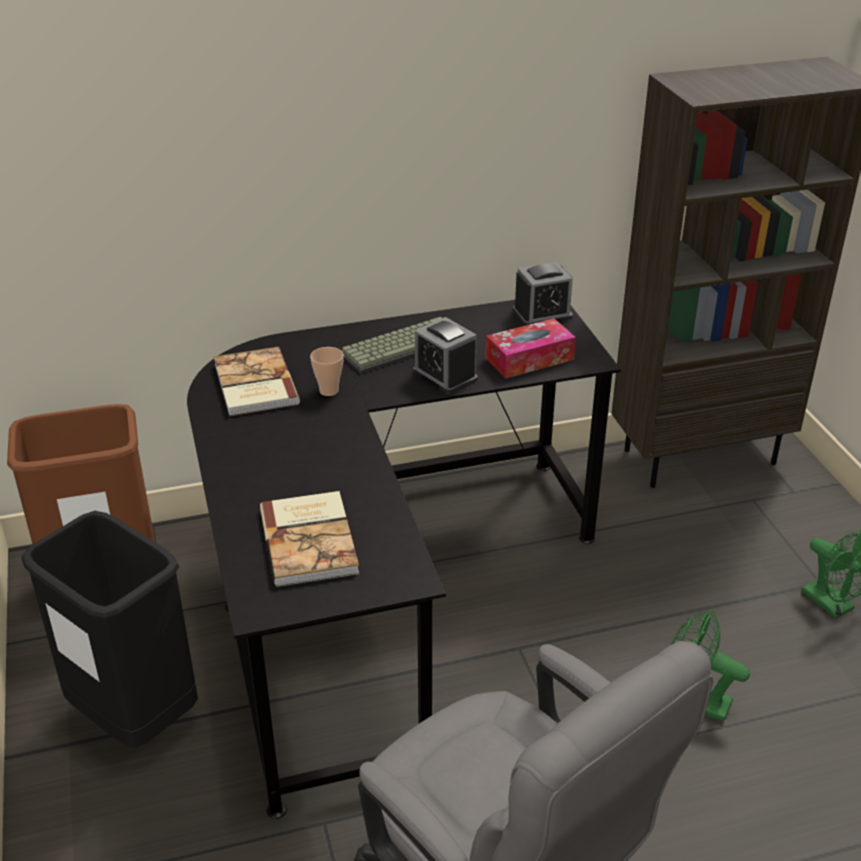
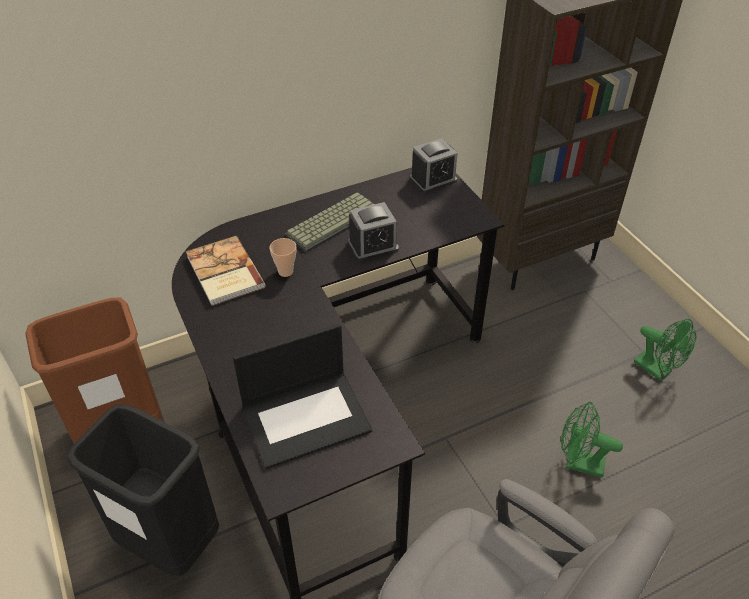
camera: 10 degrees left, 10 degrees up
book [260,491,359,587] -> laptop [233,324,372,469]
alarm clock [413,317,478,394] -> alarm clock turned 60 degrees counterclockwise [348,202,399,261]
tissue box [486,318,576,379] -> none

